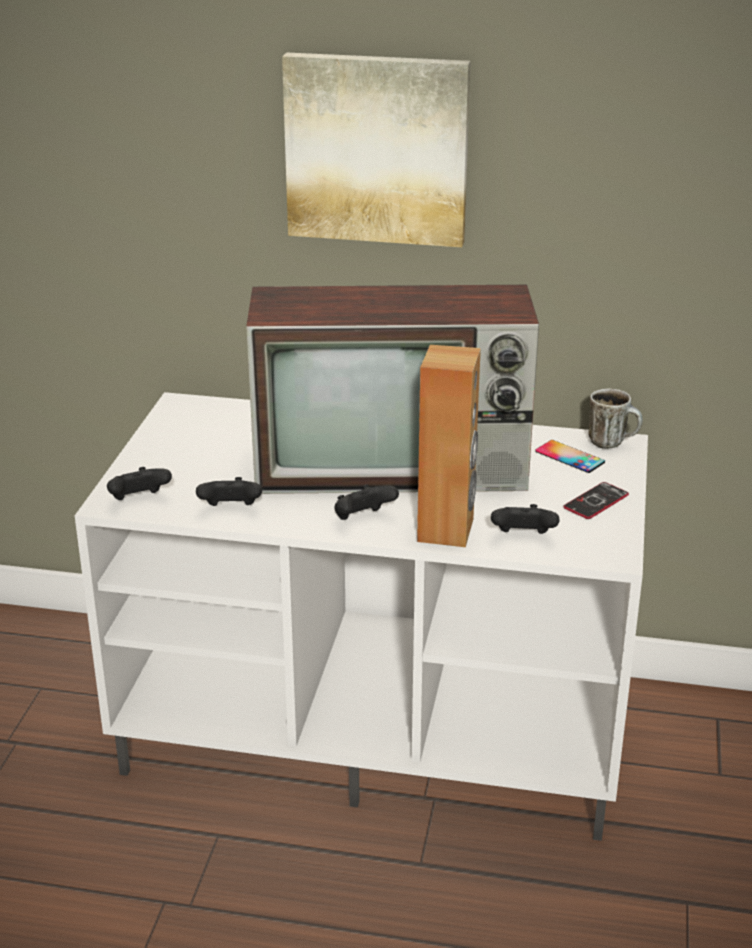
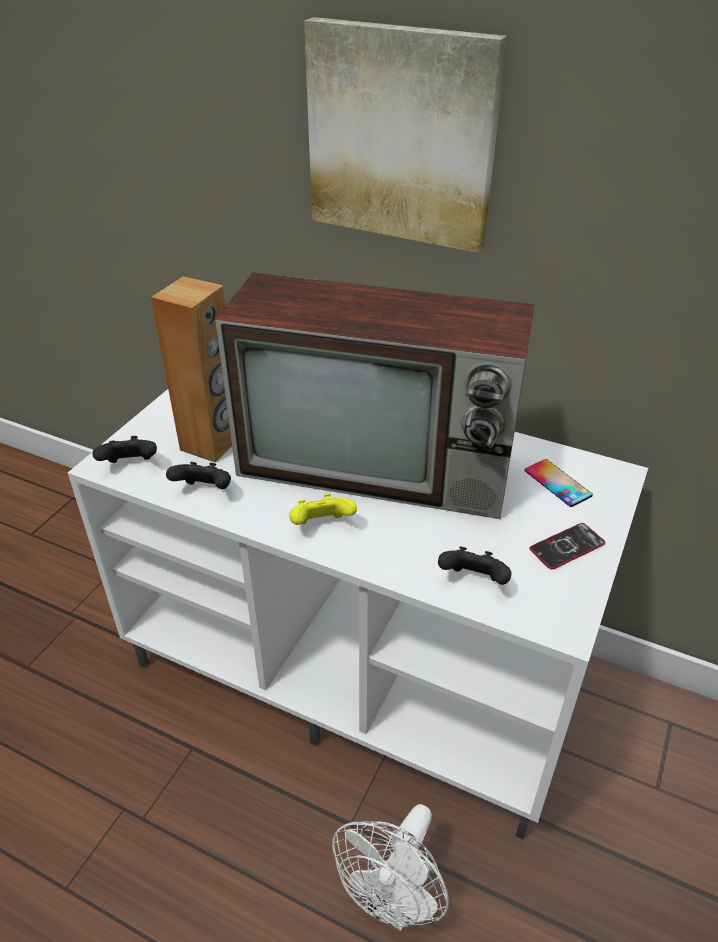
camera: 15 degrees right, 10 degrees up
black game controller [334,484,399,520] -> yellow game controller [289,494,357,525]
brown speaker [417,345,481,547] -> brown speaker moved to [151,276,232,463]
mug [589,388,643,449] -> none
none -> white fan [332,804,449,931]

